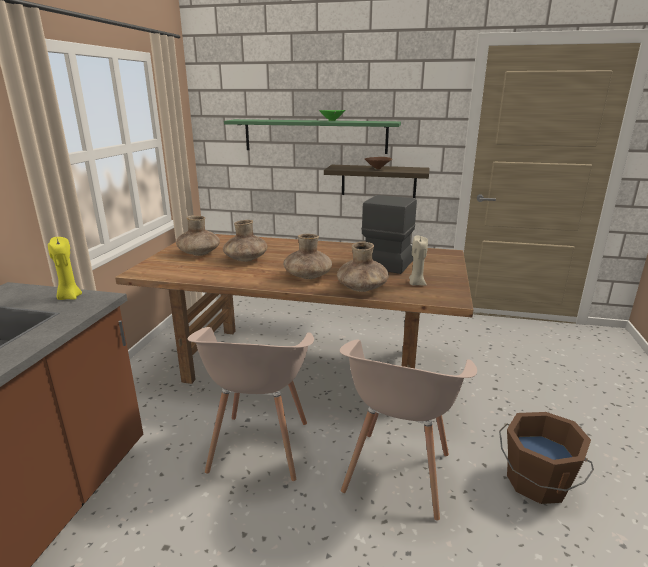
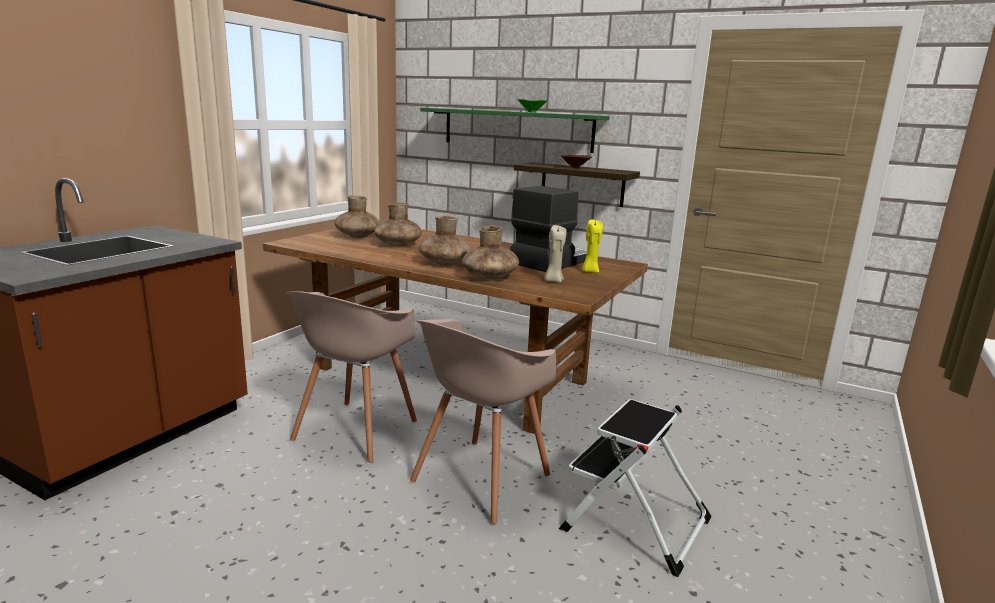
camera: 15 degrees right, 5 degrees down
yellow candle [48,237,82,300] -> yellow candle moved to [582,219,603,273]
brown bucket [499,412,594,504] -> step ladder [559,399,712,577]

